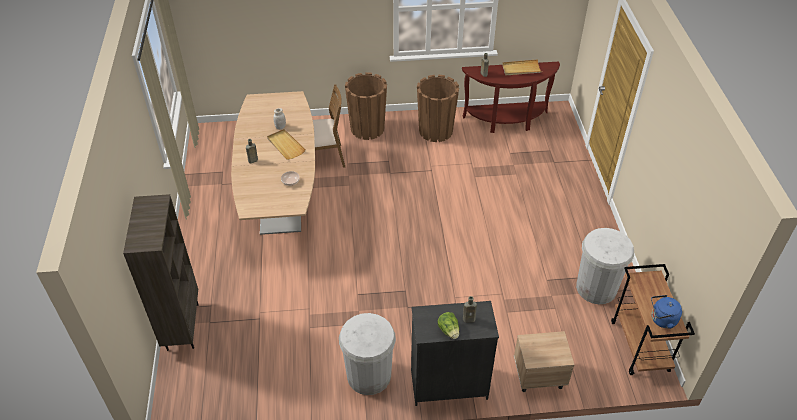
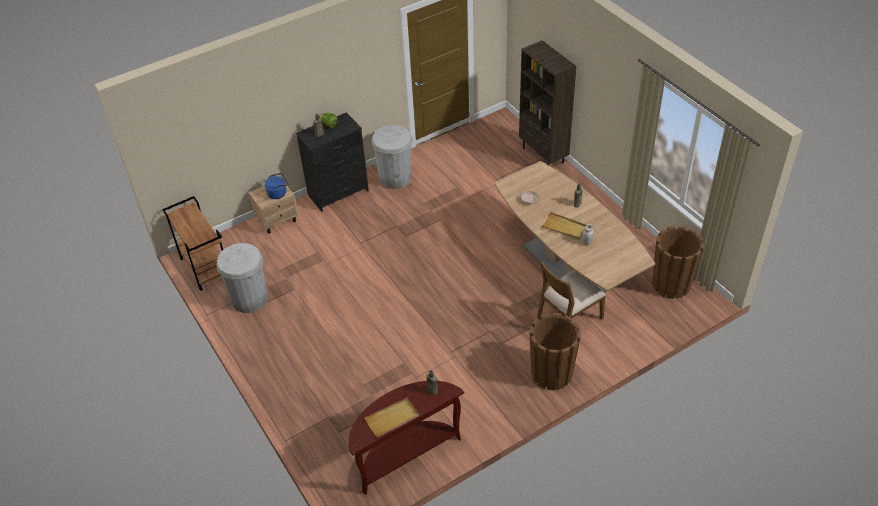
camera: 155 degrees right, 0 degrees up
brown planter [417,75,459,142] -> brown planter moved to [652,226,704,299]
blue kettle [651,295,682,329] -> blue kettle moved to [265,173,288,199]

